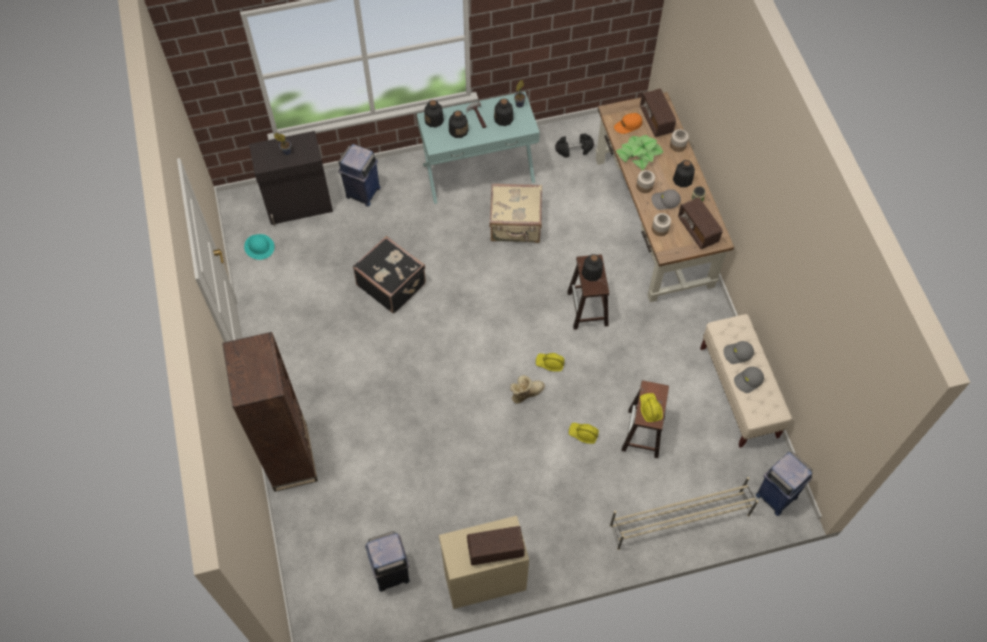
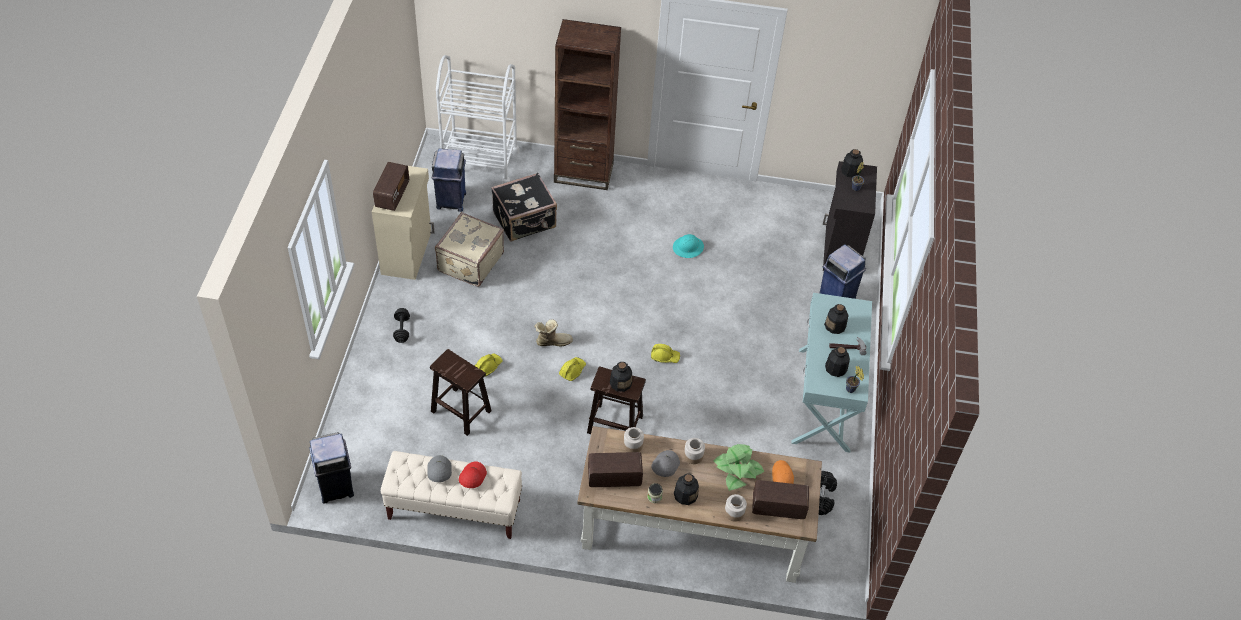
camera: 110 degrees right, 10 degrees down
turquoise hard hat [244,234,275,260] -> turquoise hard hat moved to [673,234,704,258]
black suitcase [353,236,426,313] -> black suitcase moved to [491,173,557,242]
bottle [424,100,444,127] -> bottle moved to [841,149,863,178]
beige suitcase [489,184,542,243] -> beige suitcase moved to [435,212,504,287]
boot [510,375,545,404] -> boot turned 90 degrees counterclockwise [534,320,573,346]
beige shoe rack [610,477,759,550] -> none
yellow hard hat [640,393,663,422] -> yellow hard hat moved to [651,344,680,363]
grey cap [723,341,754,364] -> red cap [459,461,487,488]
none -> black dumbbell [393,308,410,343]
none -> white cart [436,55,520,184]

